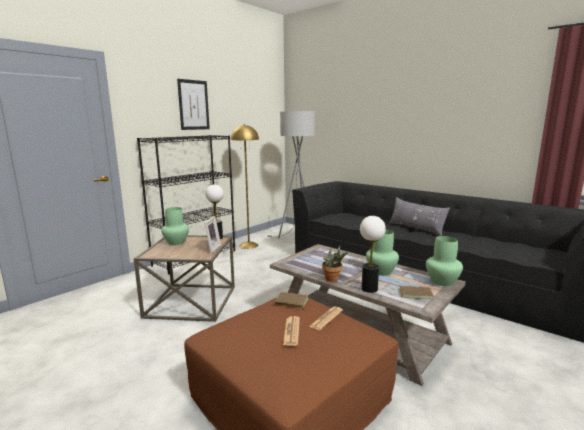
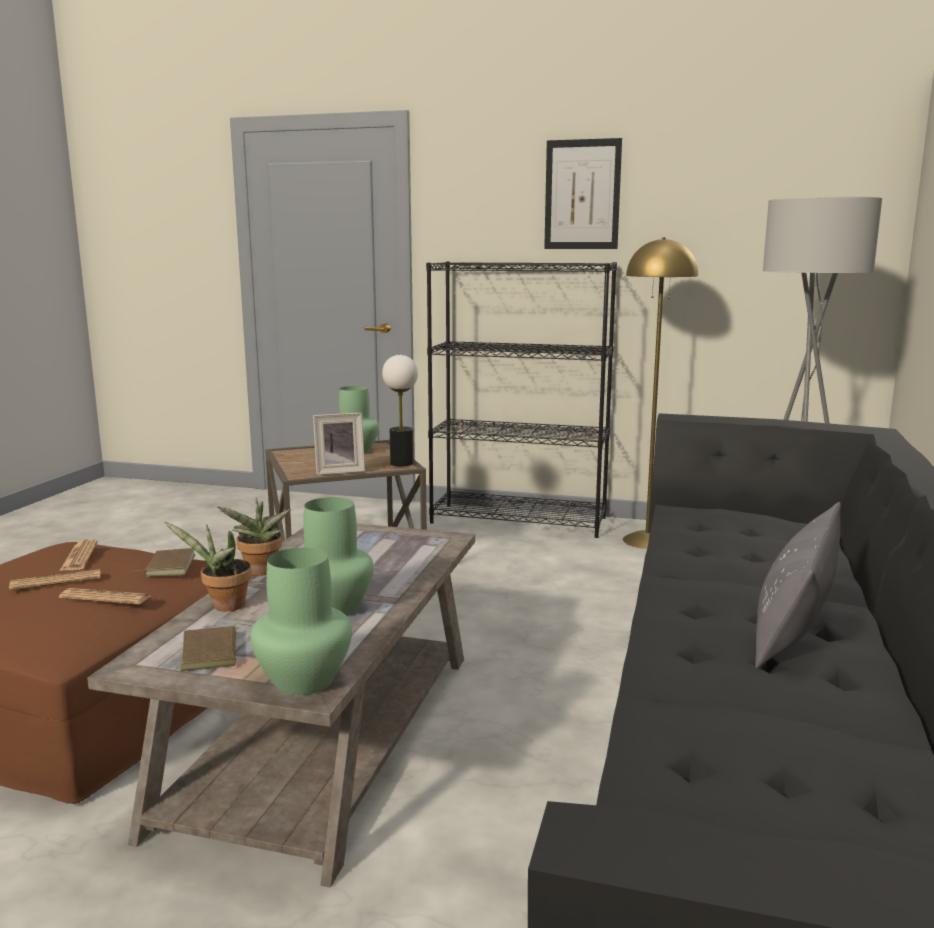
camera: 65 degrees right, 0 degrees up
table lamp [360,216,386,293] -> potted plant [164,521,252,612]
none -> newspaper [60,539,98,571]

